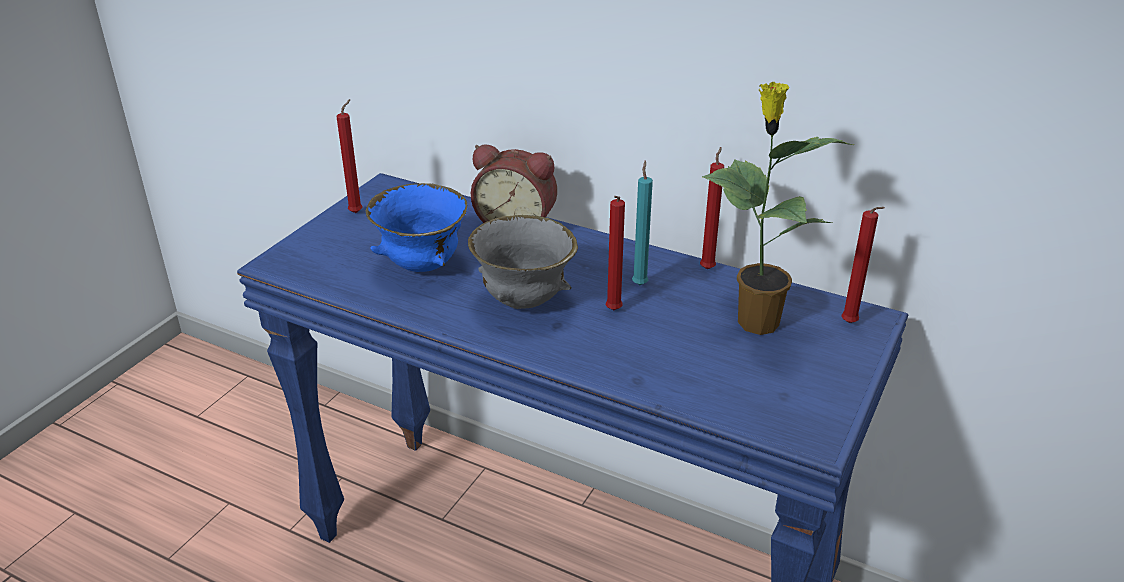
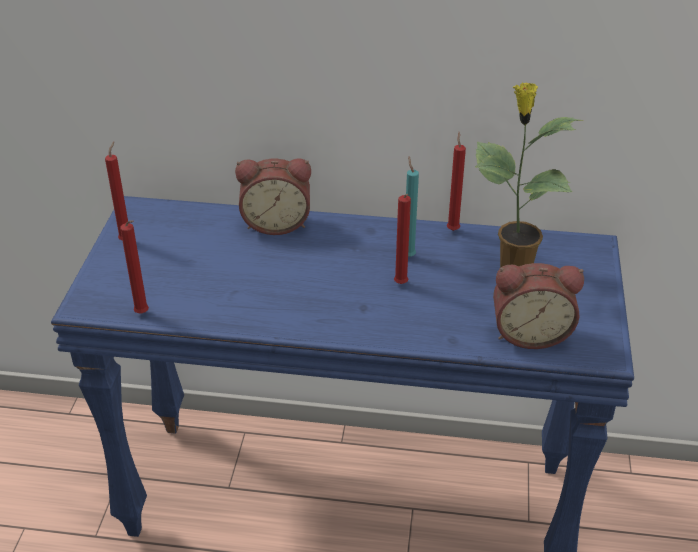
camera: 20 degrees left, 5 degrees up
blue bowl [366,183,468,272] -> none
grey bowl [468,215,578,309] -> none
red candle [841,207,885,323] -> red candle moved to [120,220,149,313]
none -> alarm clock [493,263,584,349]

